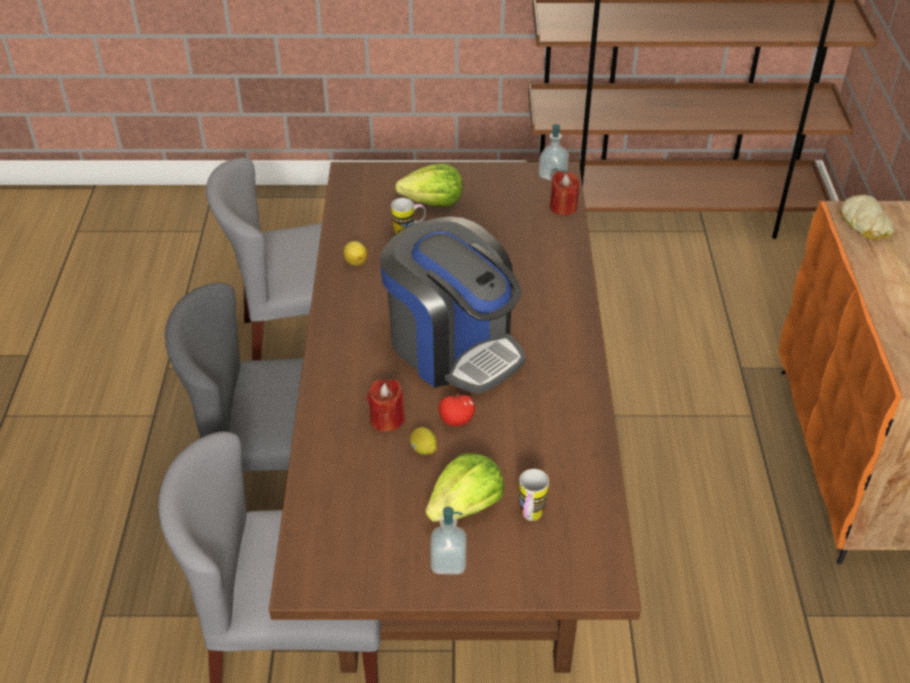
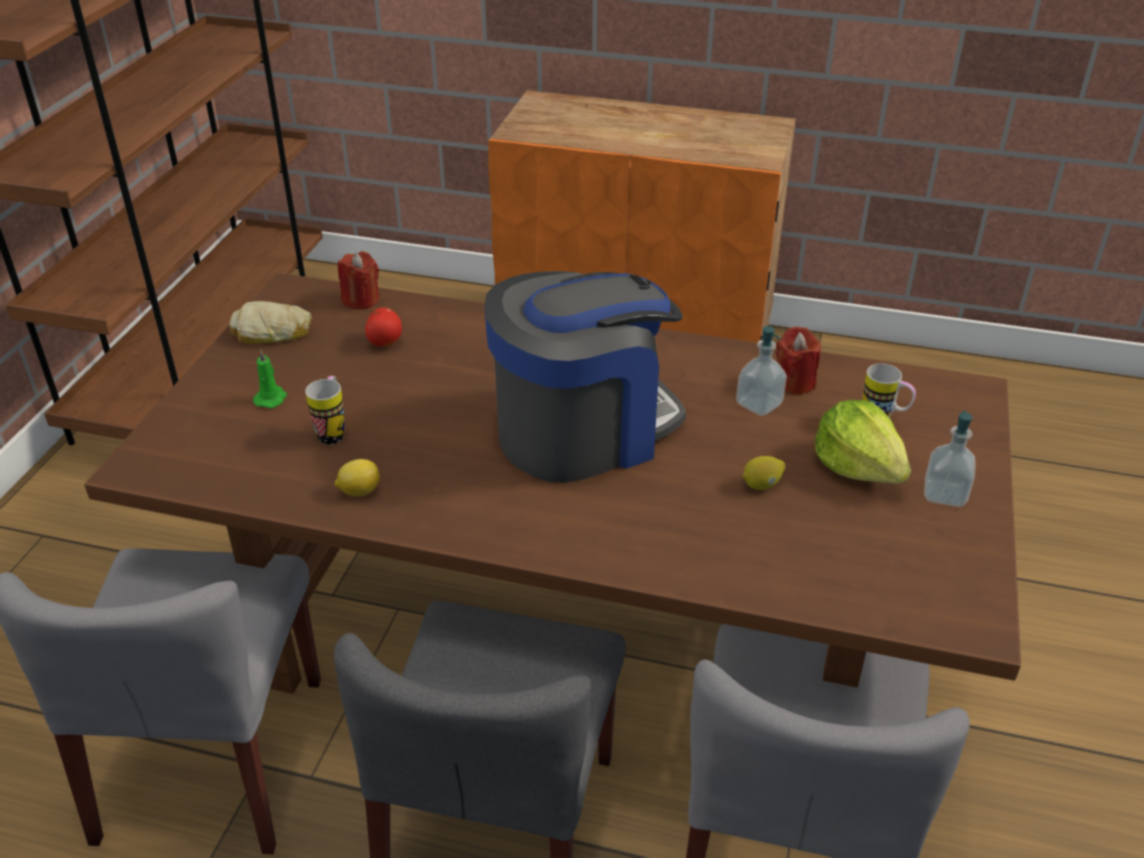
camera: 75 degrees left, 5 degrees down
red candle [367,379,405,433] -> red candle moved to [776,326,821,395]
lettuce [395,164,463,207] -> green candle [253,349,287,408]
apple [439,391,475,426] -> apple moved to [365,306,402,347]
soap dispenser [539,124,569,181] -> soap dispenser moved to [736,326,787,416]
bread [839,195,894,240] -> bread moved to [230,301,312,343]

